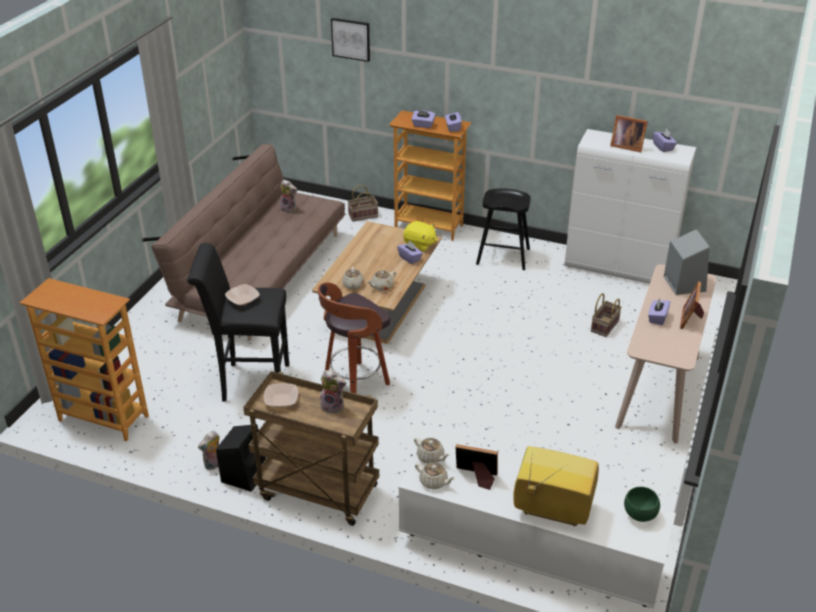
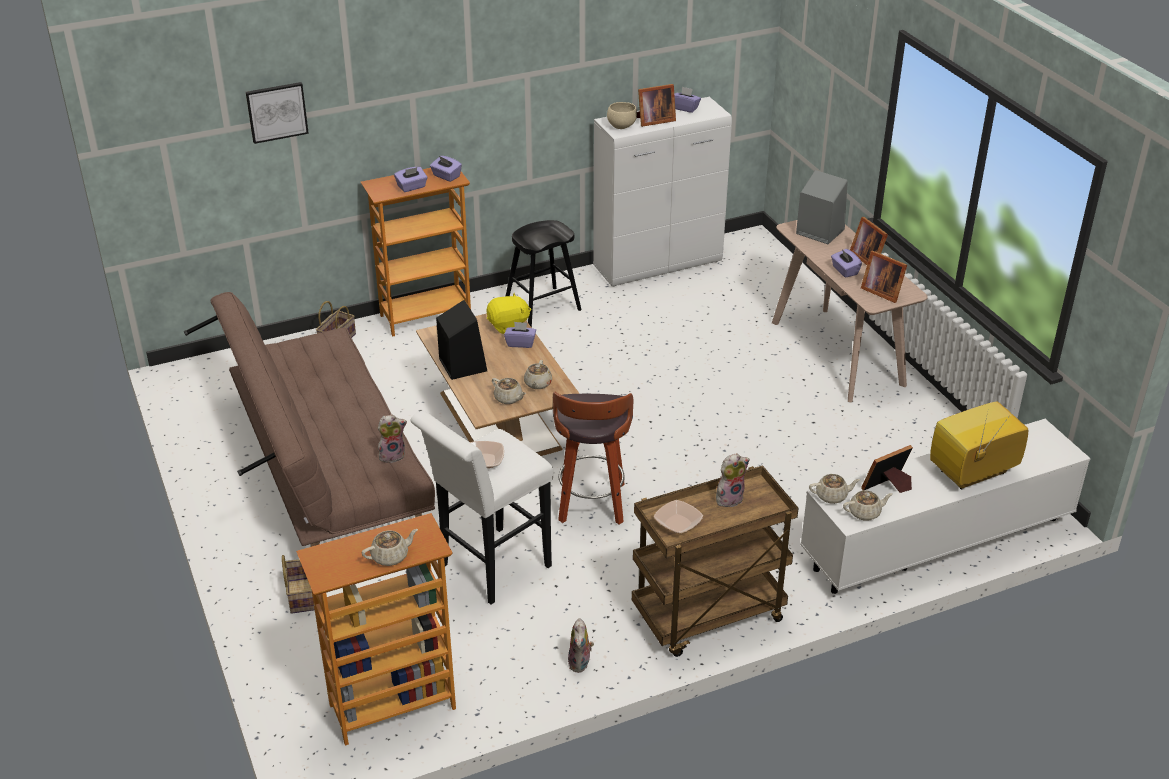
camera: 45 degrees left, 0 degrees up
black stool [187,243,289,402] -> white stool [410,411,554,605]
black speaker [216,424,266,492] -> black speaker moved to [436,300,487,380]
plush toy [278,179,297,214] -> plush toy moved to [377,414,407,463]
basket [591,293,622,337] -> basket moved to [282,555,315,614]
green bowl [624,487,660,522] -> none
none -> beige teapot [362,529,418,566]
none -> beige bowl [607,102,637,129]
none -> picture frame [861,250,907,303]

